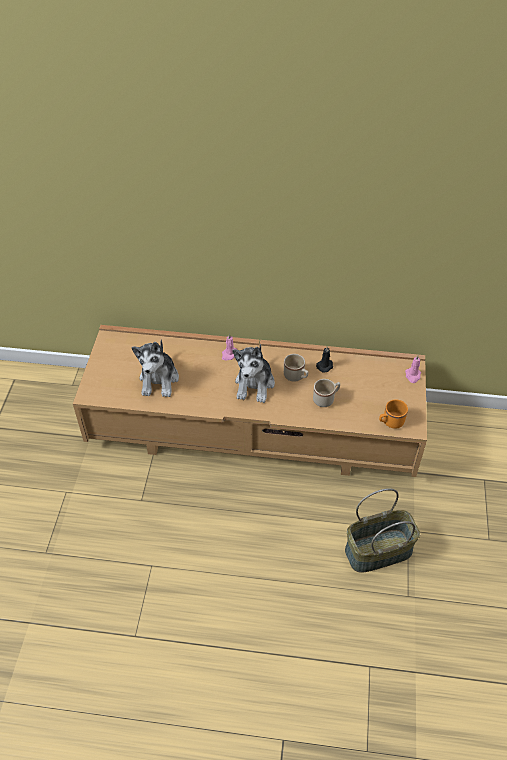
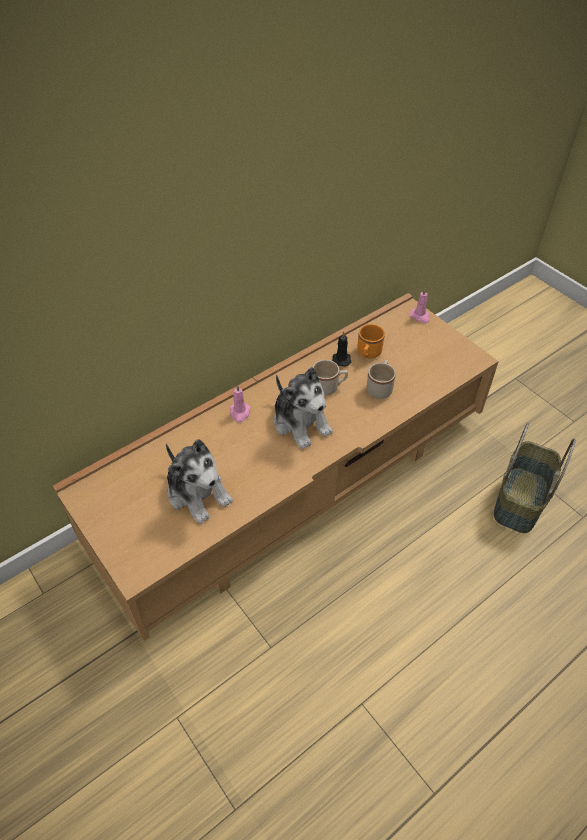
camera: 45 degrees left, 0 degrees up
orange mug [379,399,408,429] -> orange mug moved to [357,324,385,358]

